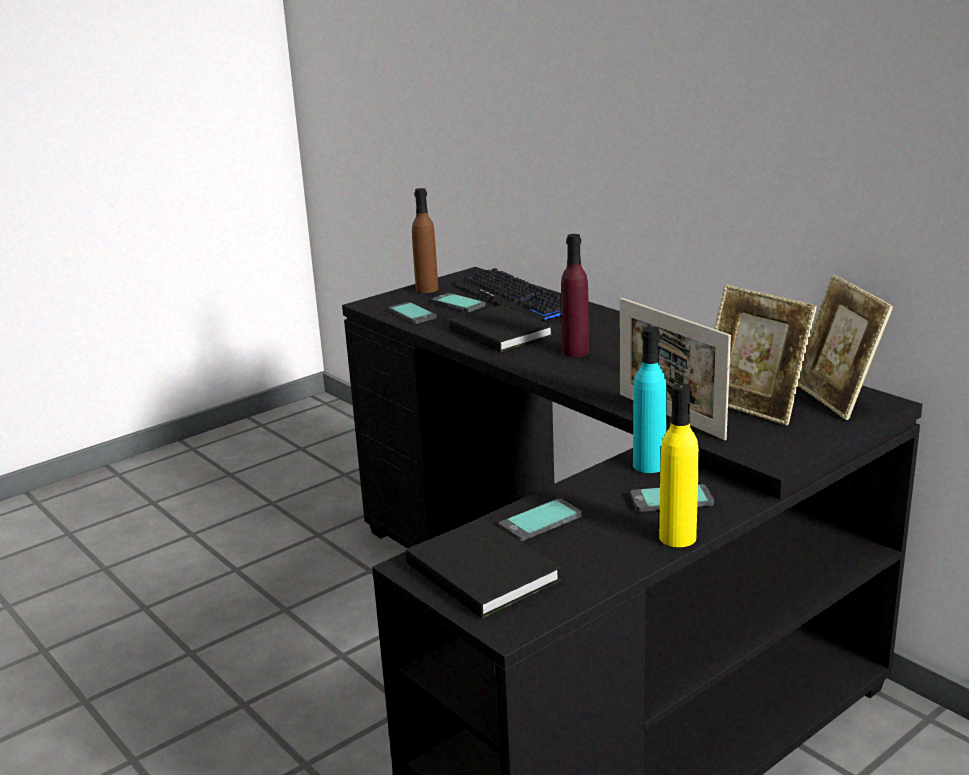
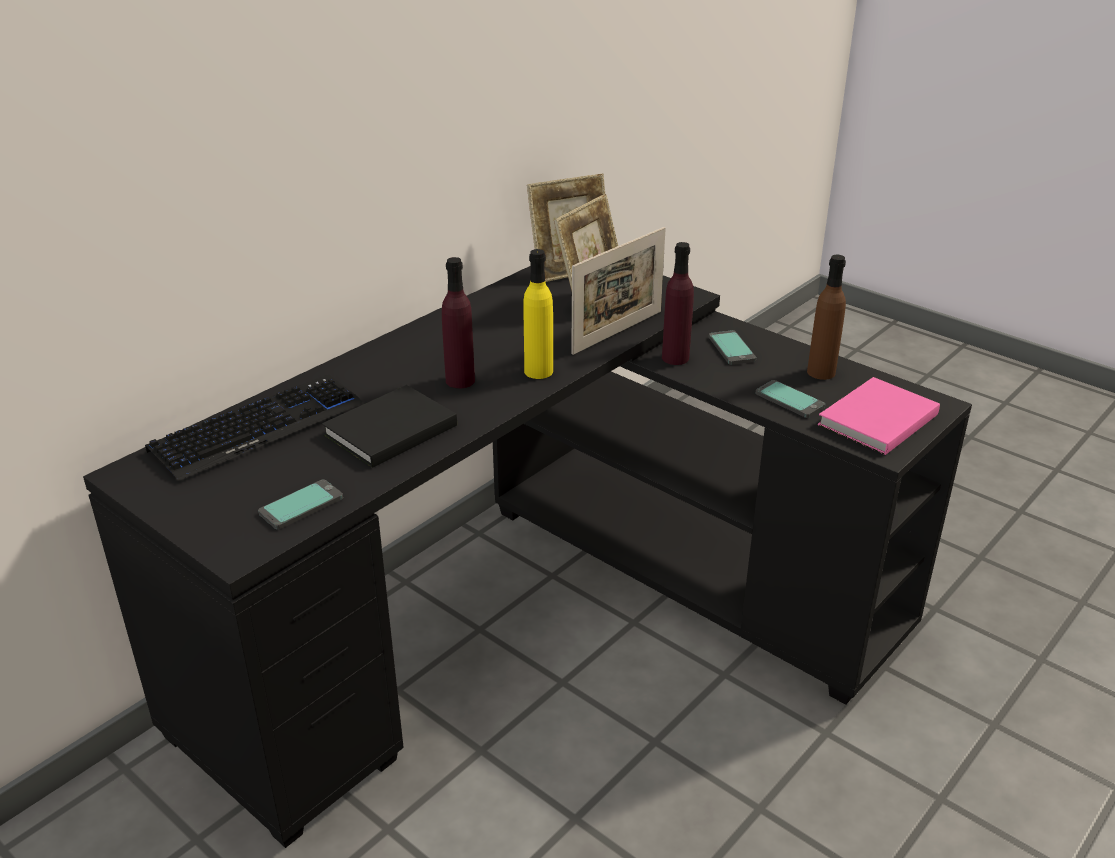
camera: 100 degrees left, 10 degrees up
black book [406,518,561,619] -> pink book [818,377,940,455]
brown bottle [412,188,439,293] -> brown bottle moved to [807,255,846,380]
phone [432,293,485,312] -> none
turquoise bottle [633,327,667,473] -> purple bottle [662,242,694,365]
yellow bottle [659,383,699,547] -> yellow bottle moved to [523,249,553,379]

